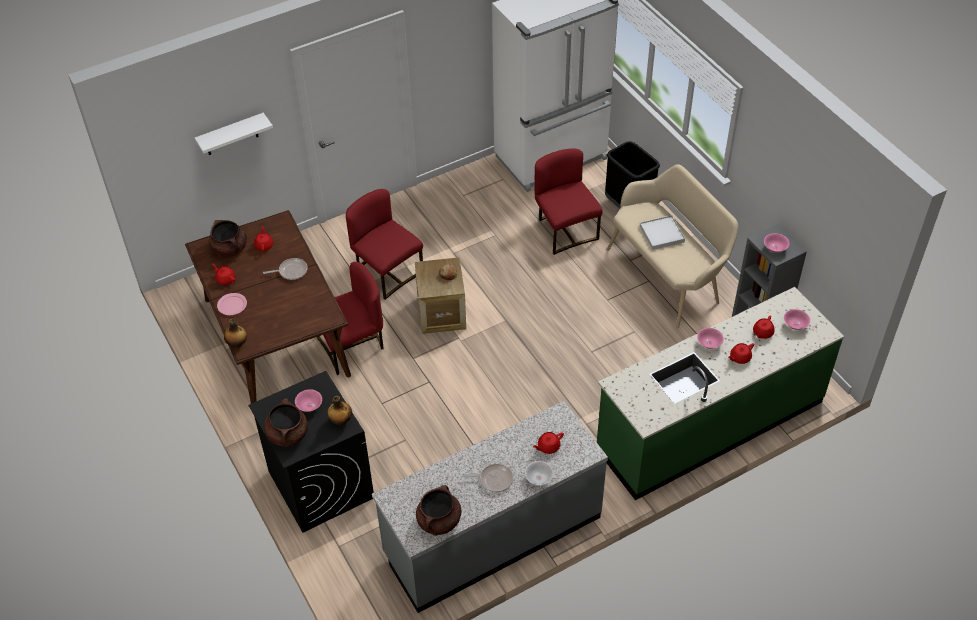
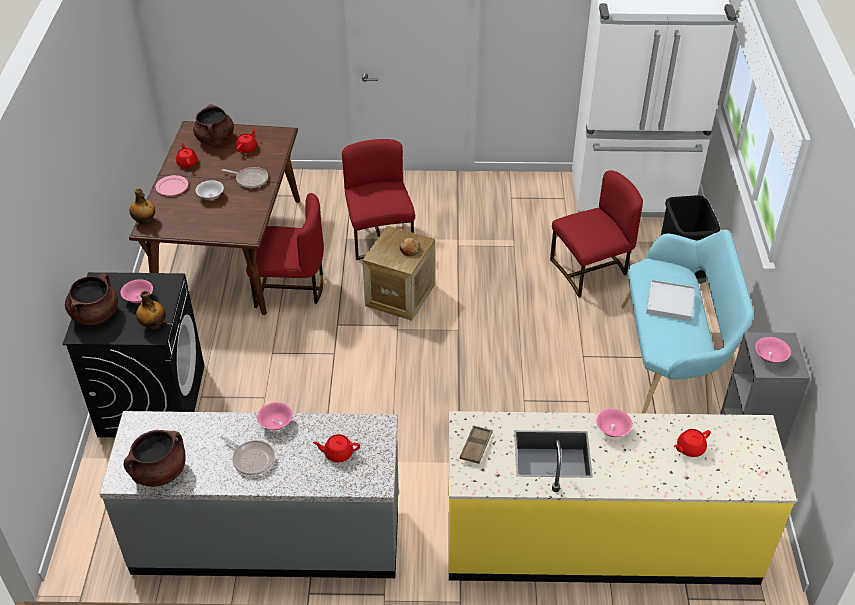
camera: 30 degrees right, 5 degrees down
white shelf [195,113,273,155] -> none
white bowl [525,461,554,485] -> white bowl moved to [196,180,224,200]
red chair [535,148,603,255] -> red chair turned 60 degrees clockwise [550,170,643,298]
green counter [597,287,844,500] -> yellow counter [448,411,797,585]
beige bench [607,164,738,329] -> turquoise bench [622,229,754,414]
red teapot [728,343,754,364] -> none
pink bowl [784,309,810,330] -> pink bowl moved to [257,402,293,430]
none -> brown tray [460,425,492,464]

